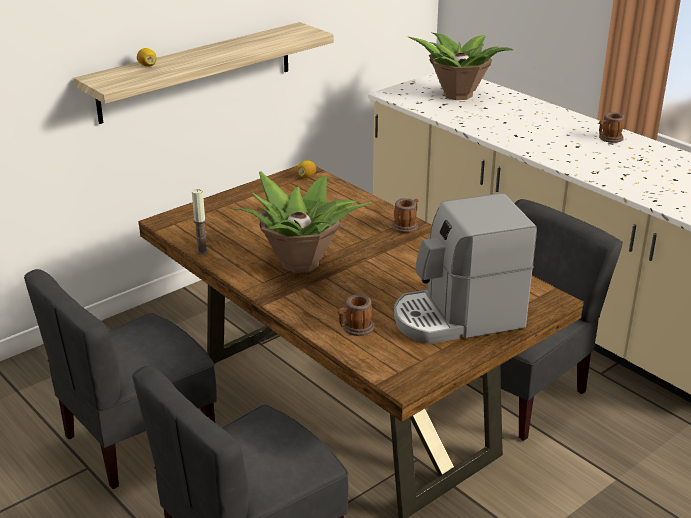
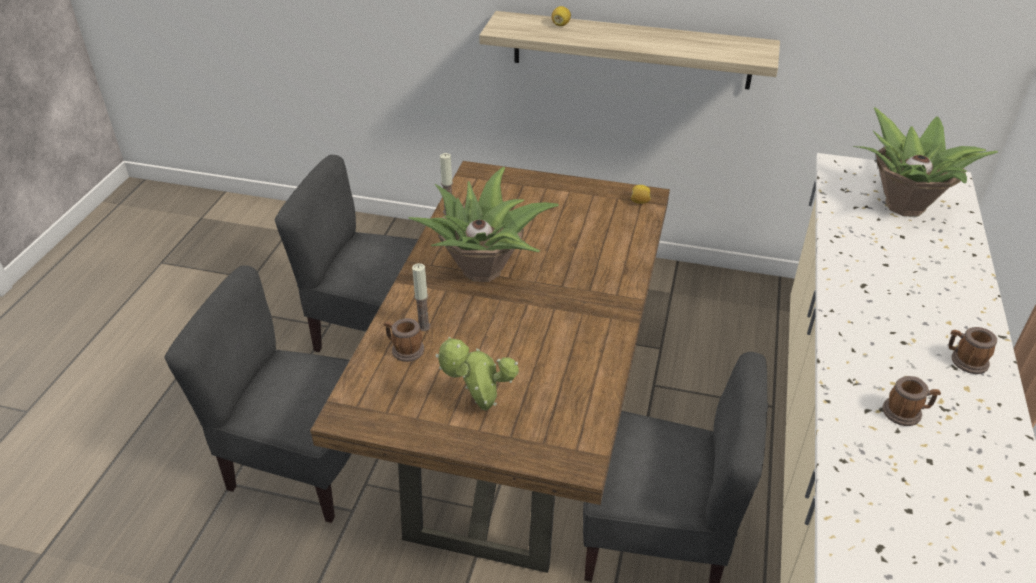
camera: 55 degrees right, 10 degrees up
mug [392,198,419,233] -> mug moved to [882,376,941,426]
coffee machine [394,193,537,344] -> potted plant [436,337,519,410]
none -> candle [412,263,431,331]

